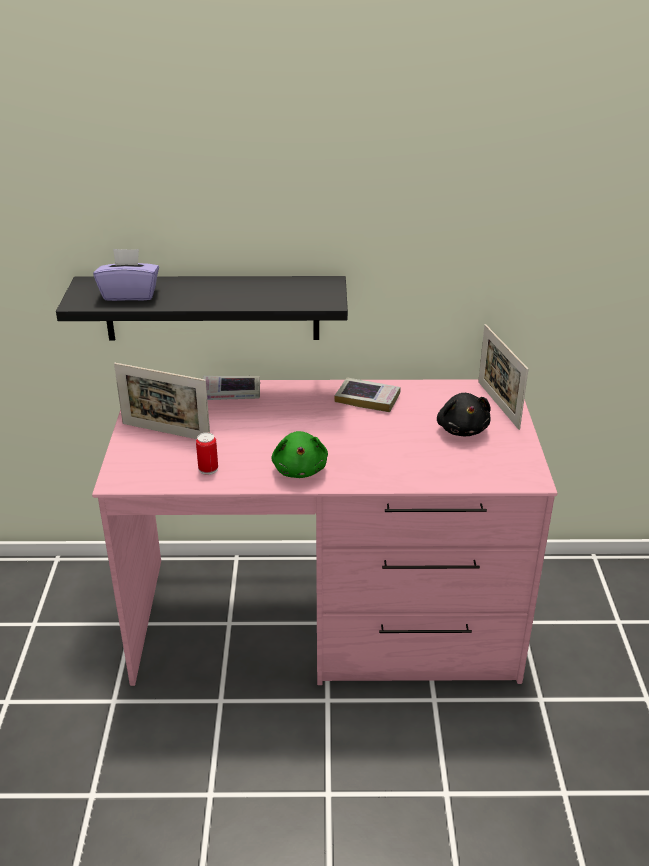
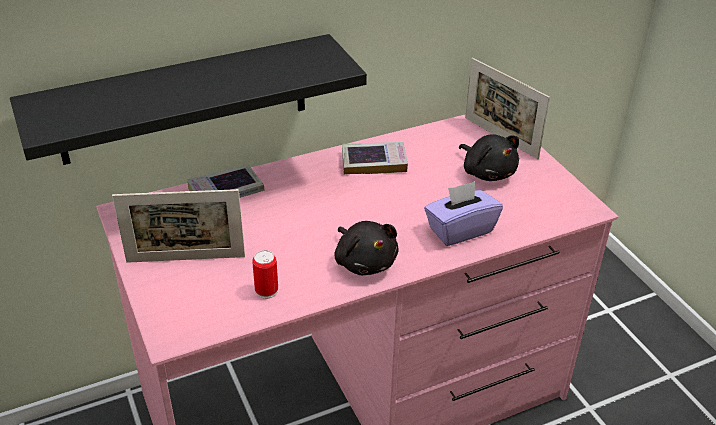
camera: 25 degrees left, 5 degrees up
purple tissue box [93,249,159,301] -> purple tissue box moved to [424,181,503,246]
green plush toy [271,431,328,478] -> black plush toy [335,221,399,275]

